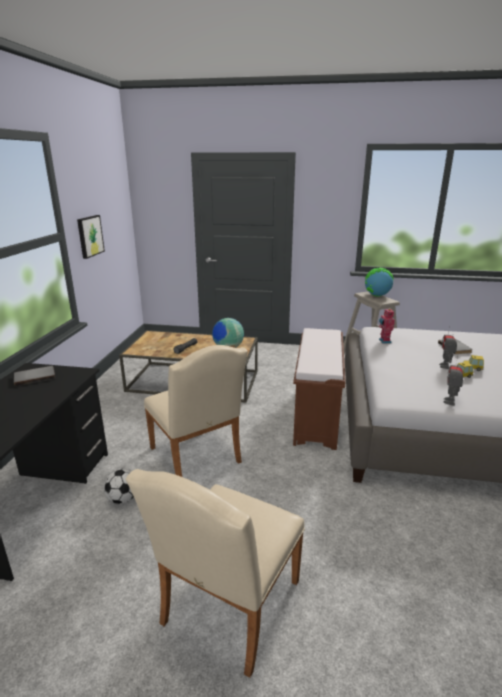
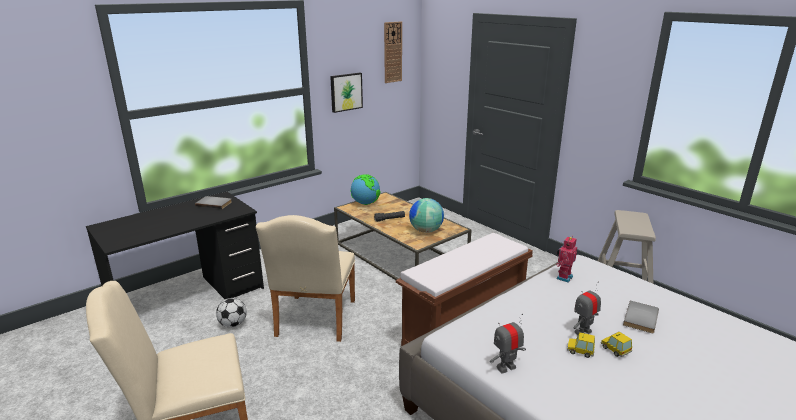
camera: 40 degrees right, 0 degrees up
globe [365,268,394,296] -> globe moved to [350,174,381,205]
none -> wall clock [384,21,402,83]

